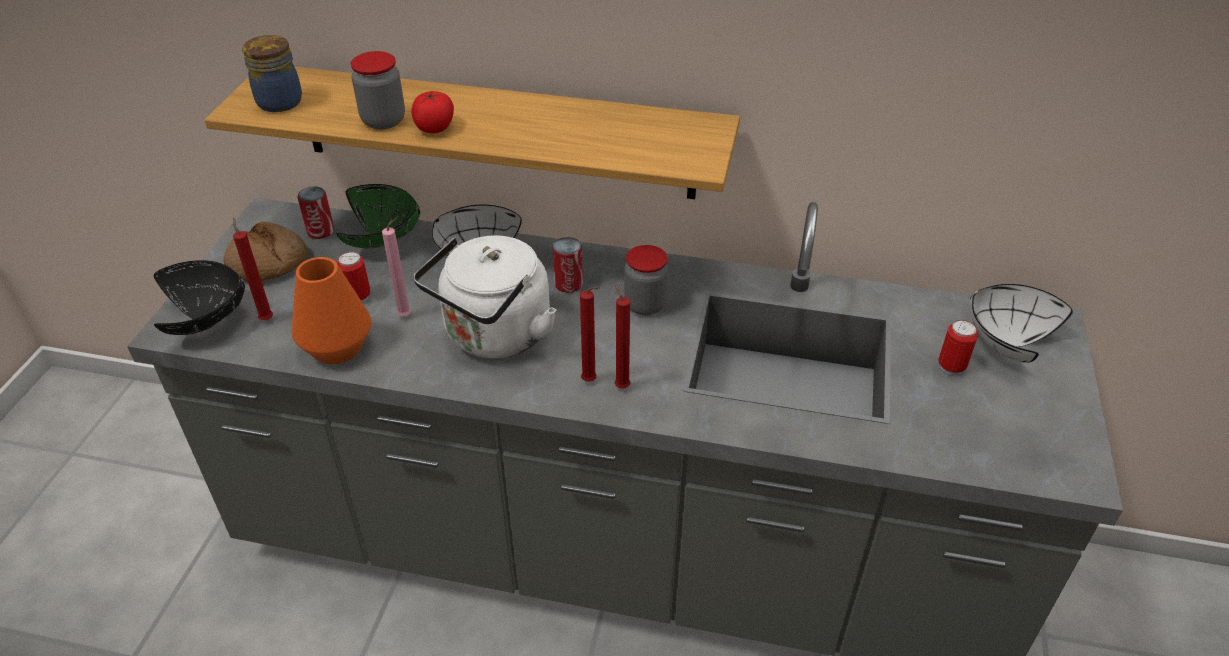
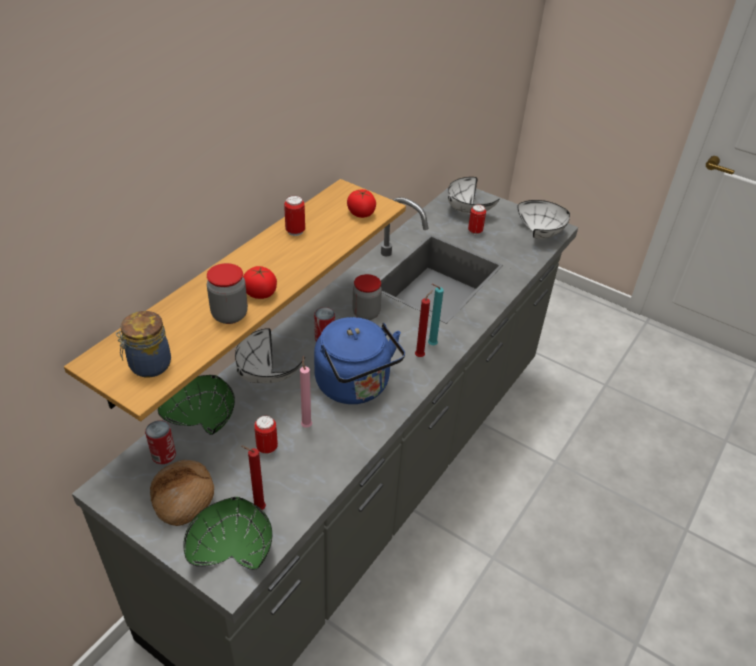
camera: 70 degrees left, 0 degrees up
black bowl [154,260,245,335] -> green bowl [183,497,272,570]
orange vase [292,257,371,364] -> none
white kettle [413,235,556,359] -> blue kettle [314,317,405,404]
red candle [614,283,631,389] -> turquoise candle [428,284,444,345]
none -> can [284,195,305,236]
none -> tomato [347,189,376,218]
none -> white bowl [517,200,570,239]

